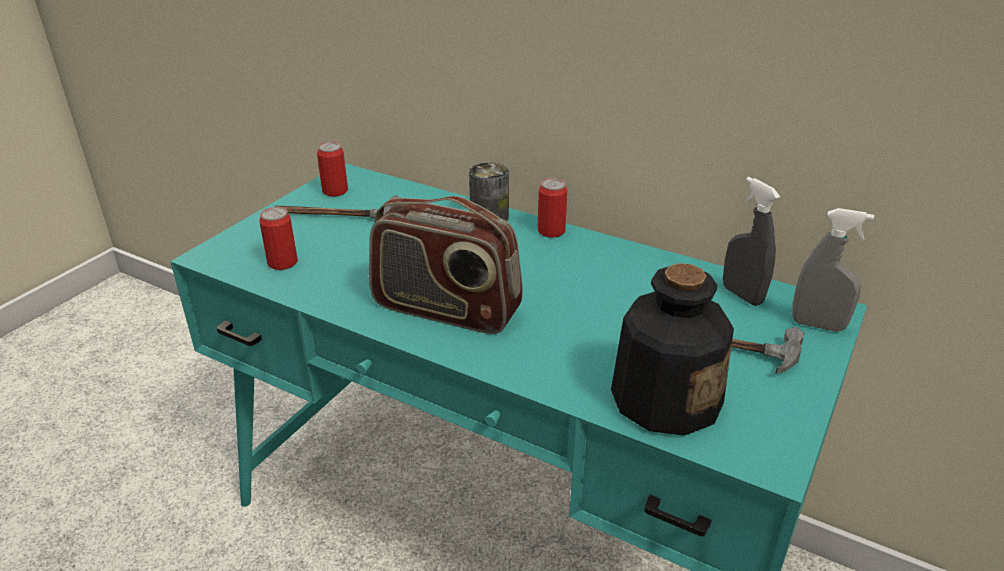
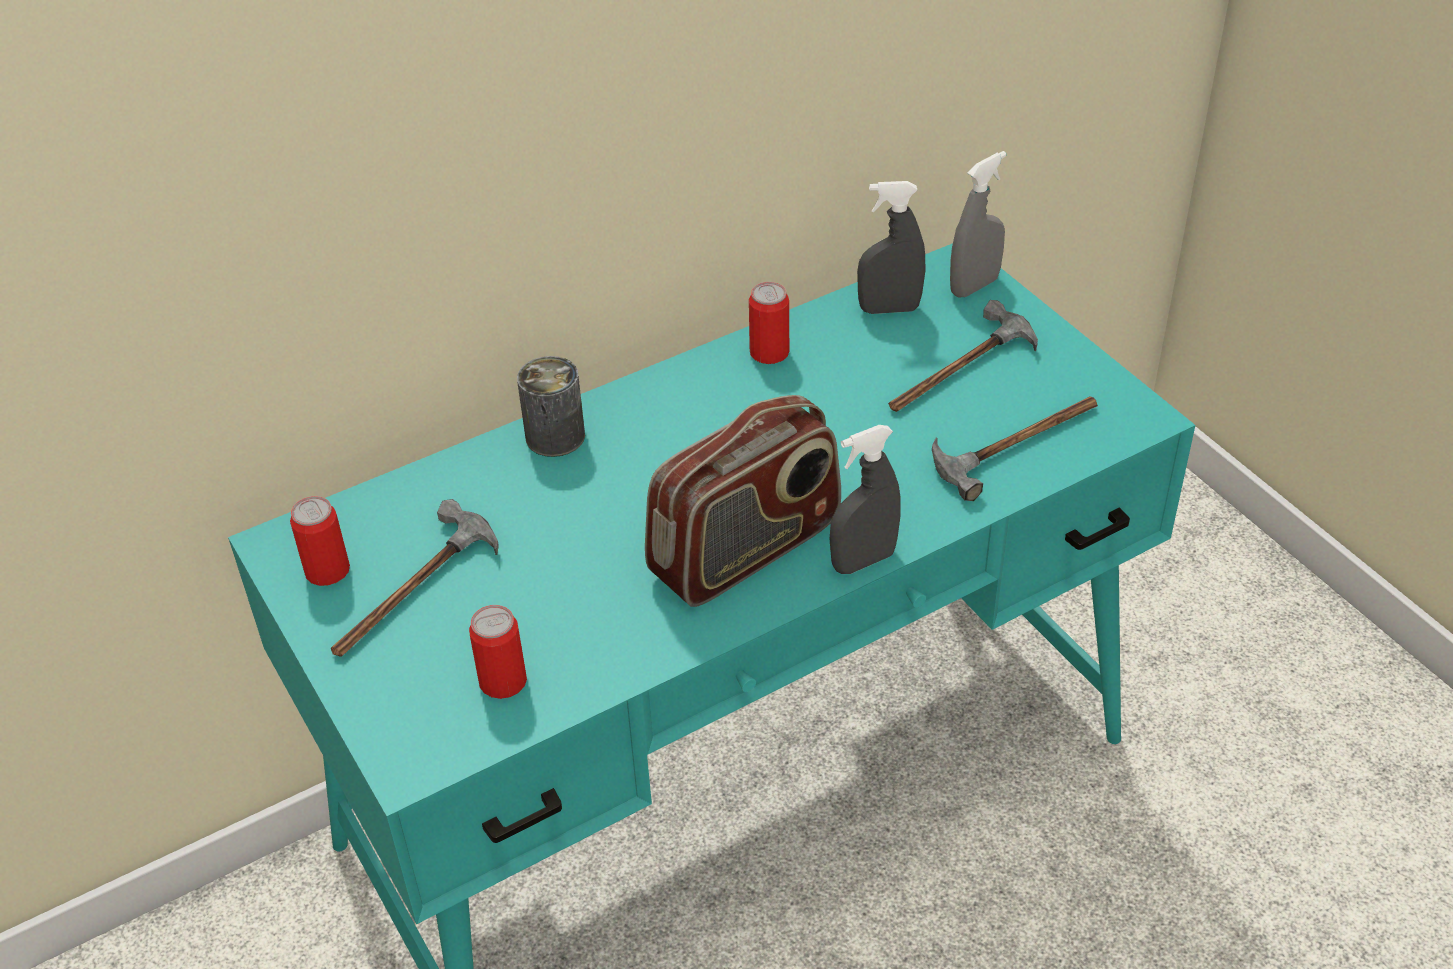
camera: 60 degrees left, 10 degrees up
can [537,178,567,238] -> can moved to [749,282,789,364]
bottle [611,263,734,435] -> hammer [932,396,1098,501]
none -> grey spray bottle [830,425,901,574]

